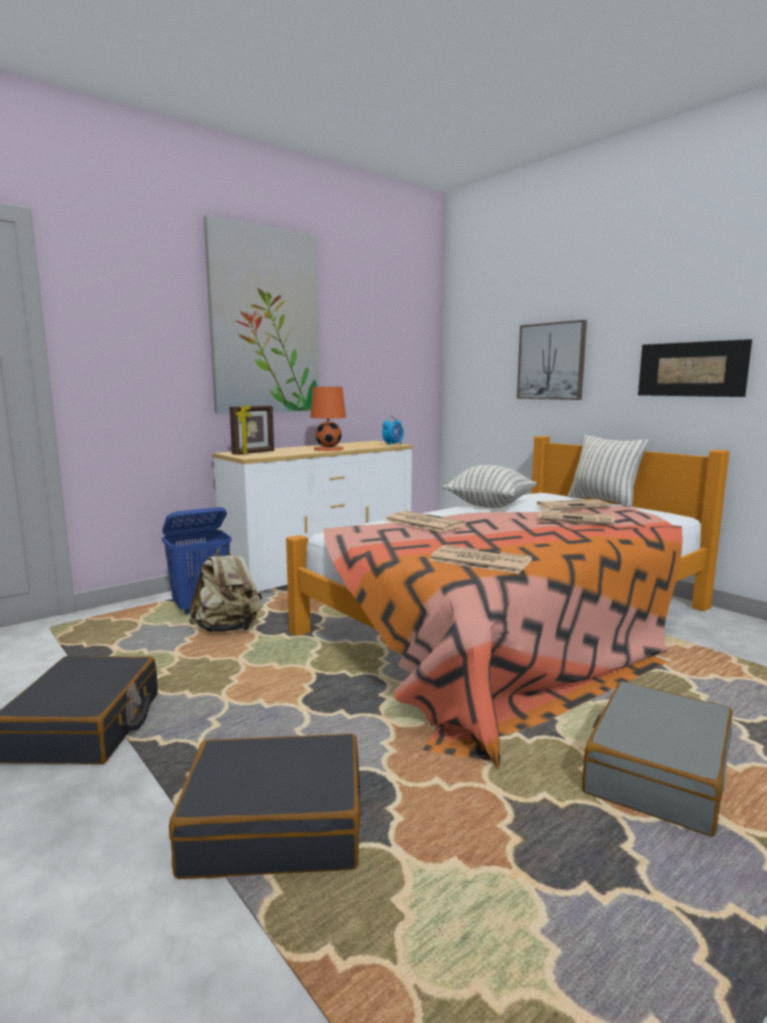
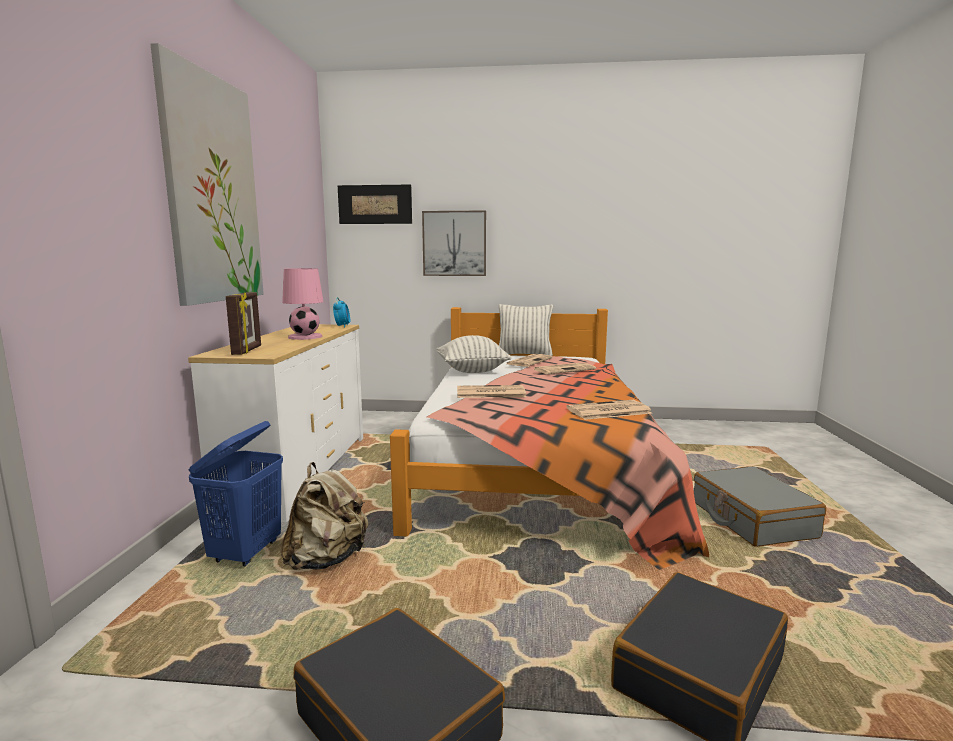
camera: 45 degrees left, 0 degrees up
orange table lamp [310,387,346,451] -> pink table lamp [282,268,324,340]
picture [638,339,752,397] -> picture moved to [338,185,412,224]

